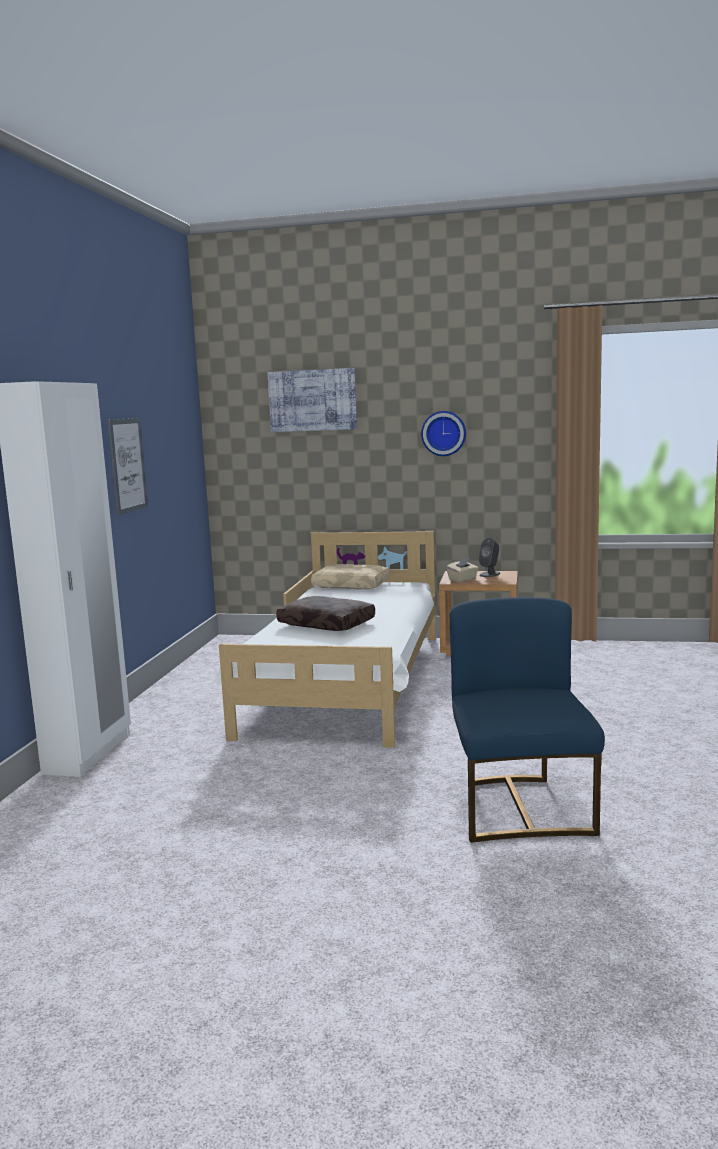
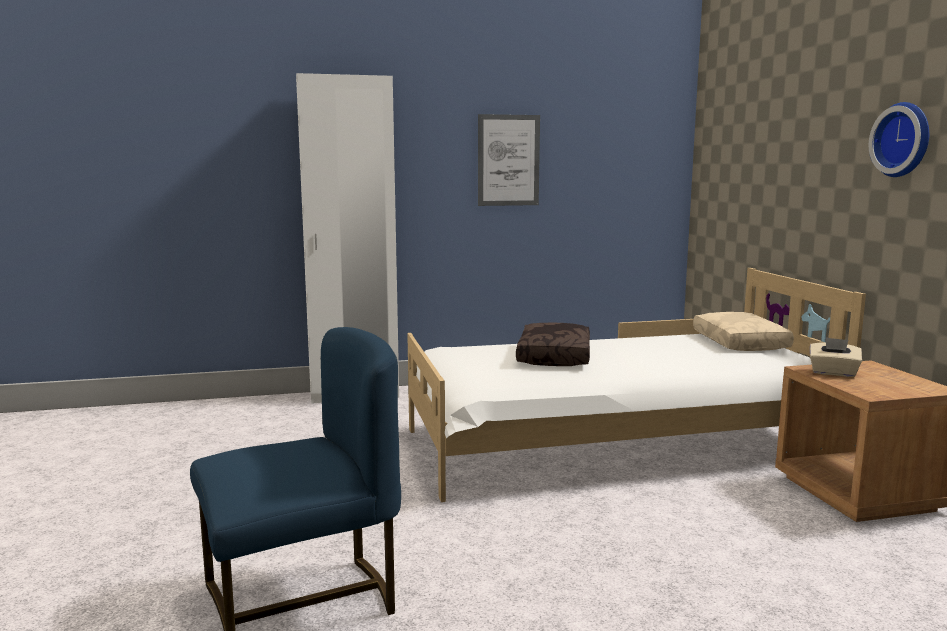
camera: 65 degrees right, 0 degrees up
picture [267,368,357,432] -> none
grey speaker [479,538,500,577] -> none

